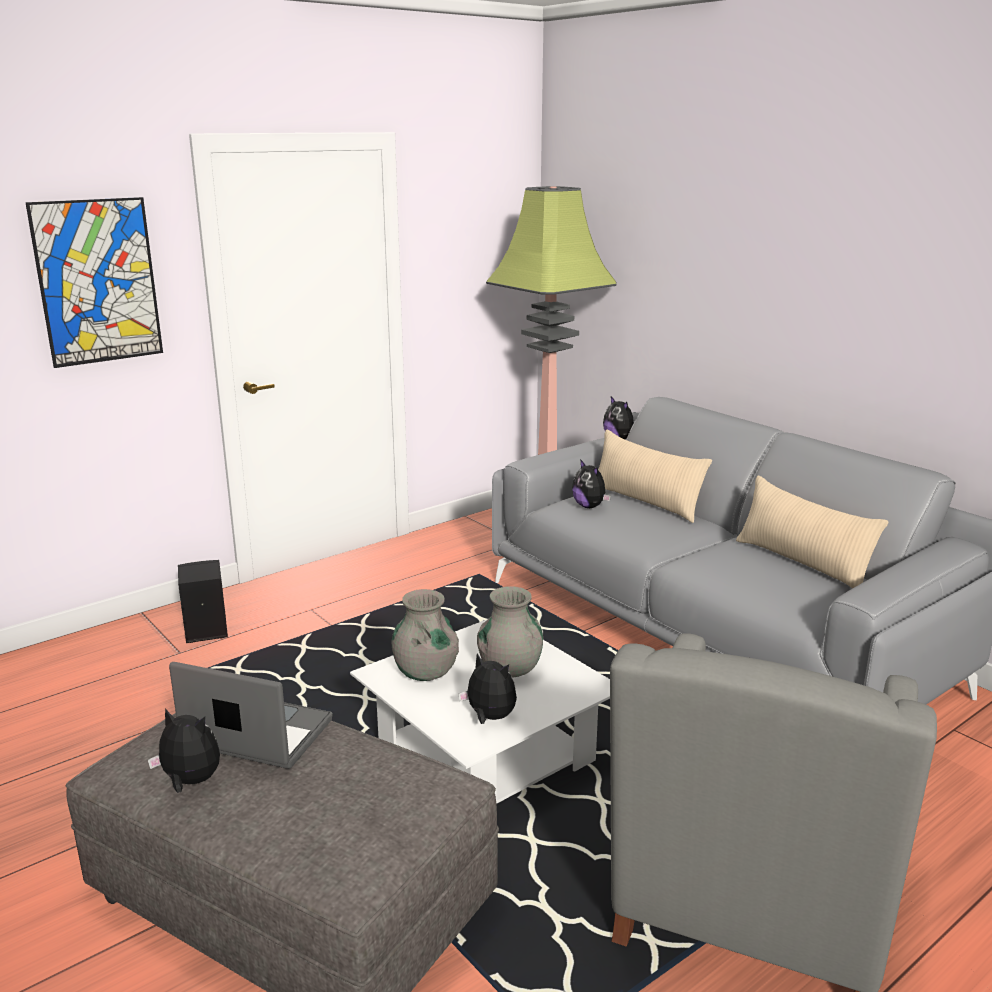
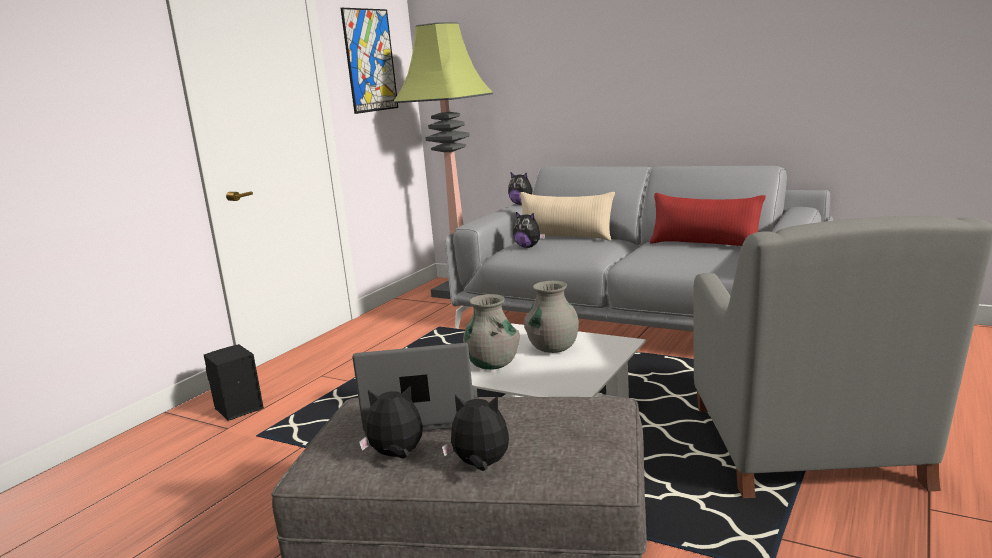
camera: 20 degrees left, 5 degrees down
picture [25,197,163,368] -> picture moved to [341,8,398,114]
plush toy [458,653,517,724] -> plush toy moved to [442,395,509,471]
beige pillow [736,476,888,588] -> red pillow [650,193,766,246]

